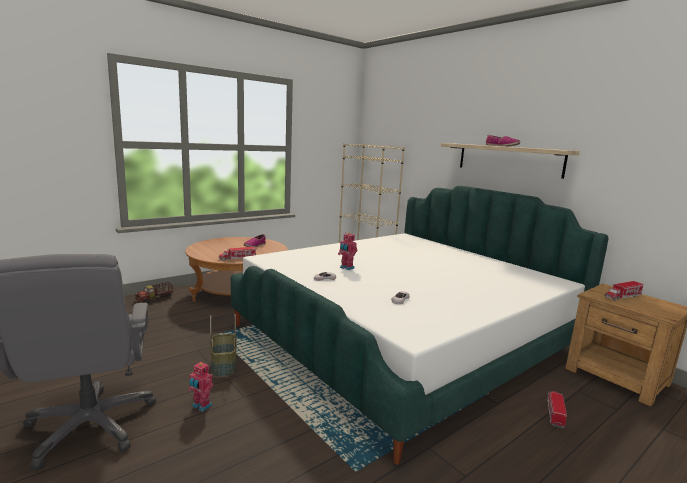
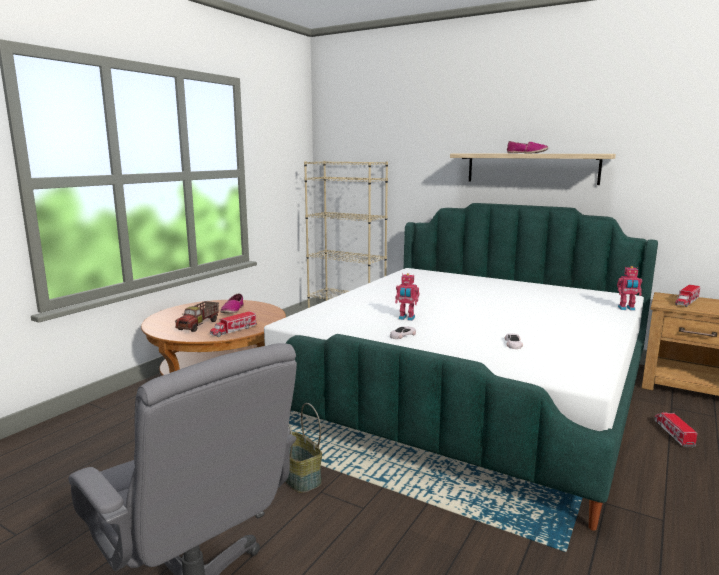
camera: 20 degrees left, 0 degrees up
toy truck [135,282,174,303] -> toy truck moved to [175,301,219,332]
toy robot [188,362,213,412] -> toy robot moved to [617,266,642,311]

